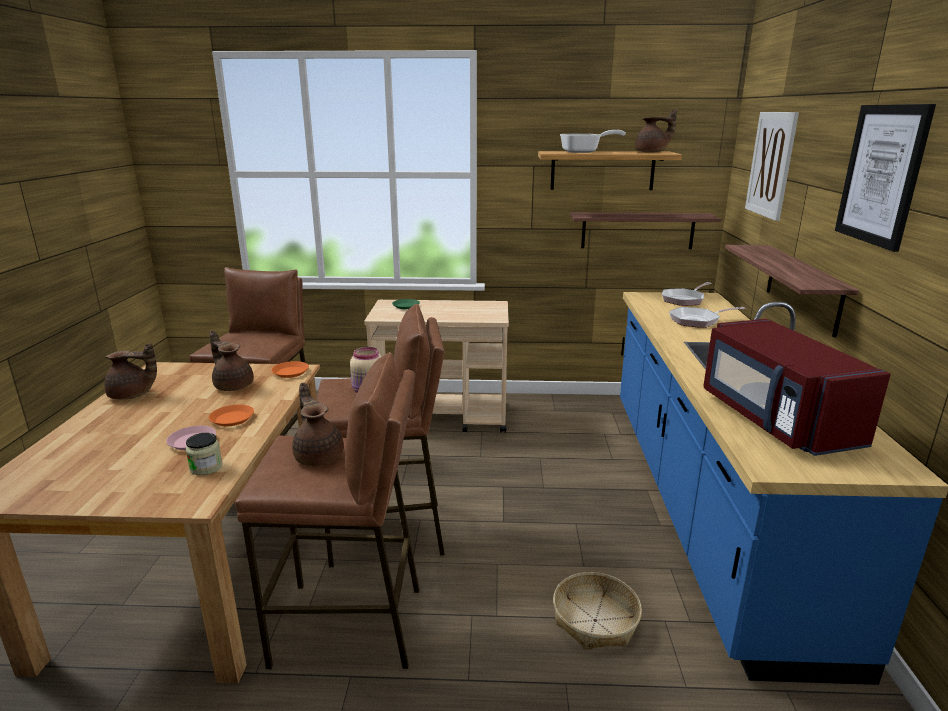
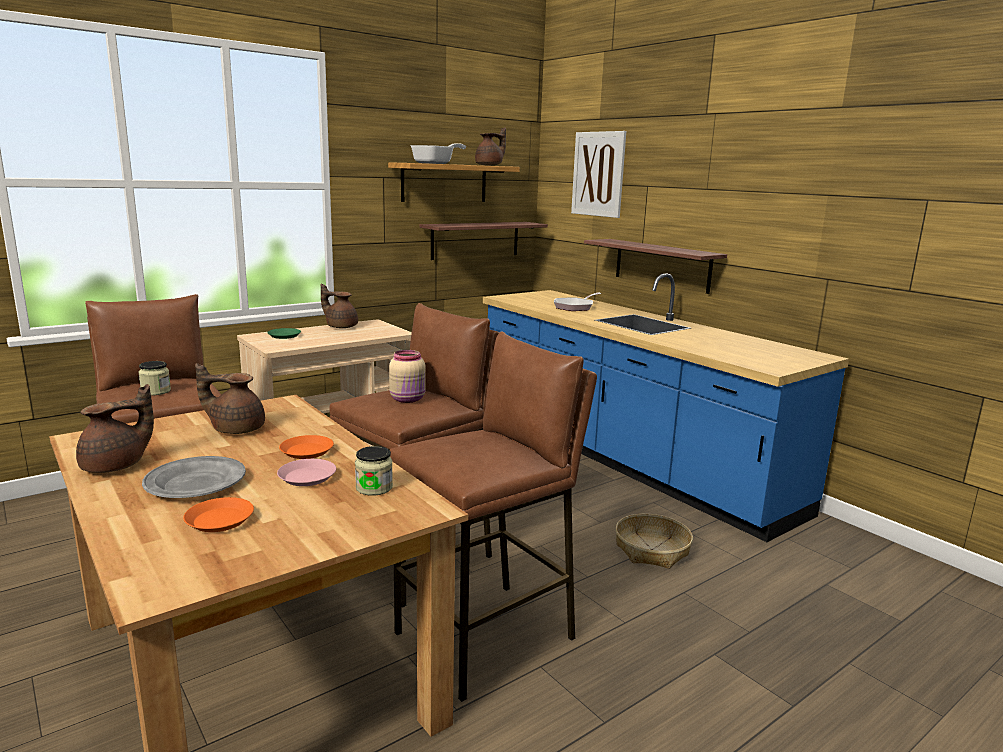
camera: 40 degrees left, 5 degrees down
orange plate [271,361,309,378] -> orange plate moved to [183,497,254,532]
brown teapot [292,383,344,466] -> brown teapot moved to [321,284,358,328]
frying pan [662,282,712,306] -> none
red microwave [704,319,891,456] -> none
picture [835,104,936,252] -> none
none -> jar [138,361,171,396]
none -> grey plate [142,456,246,498]

